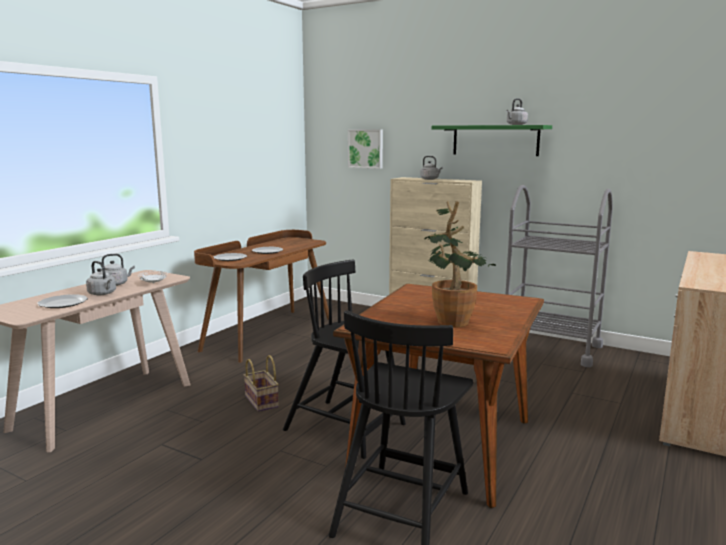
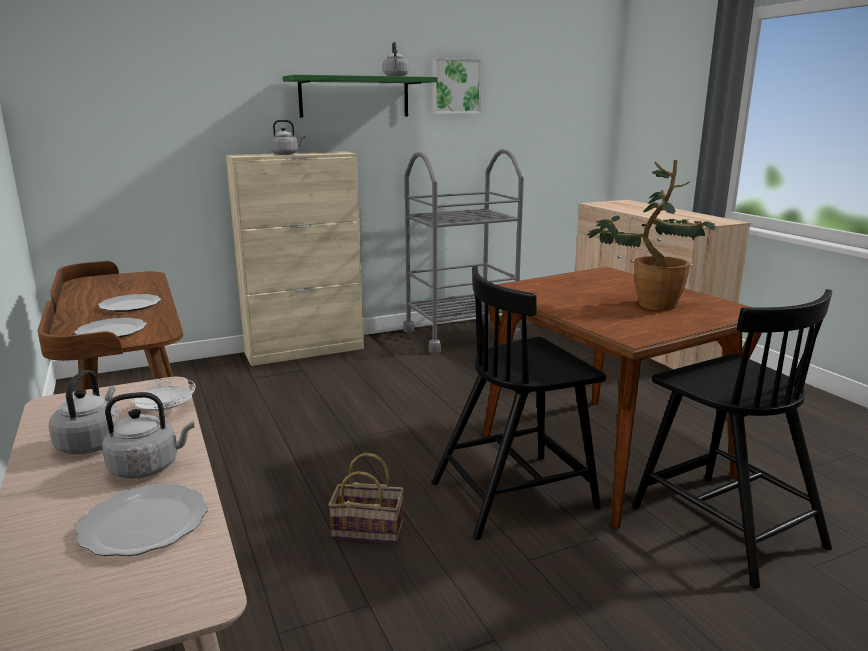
camera: 55 degrees left, 5 degrees up
picture [348,130,383,169] -> picture moved to [432,58,482,114]

